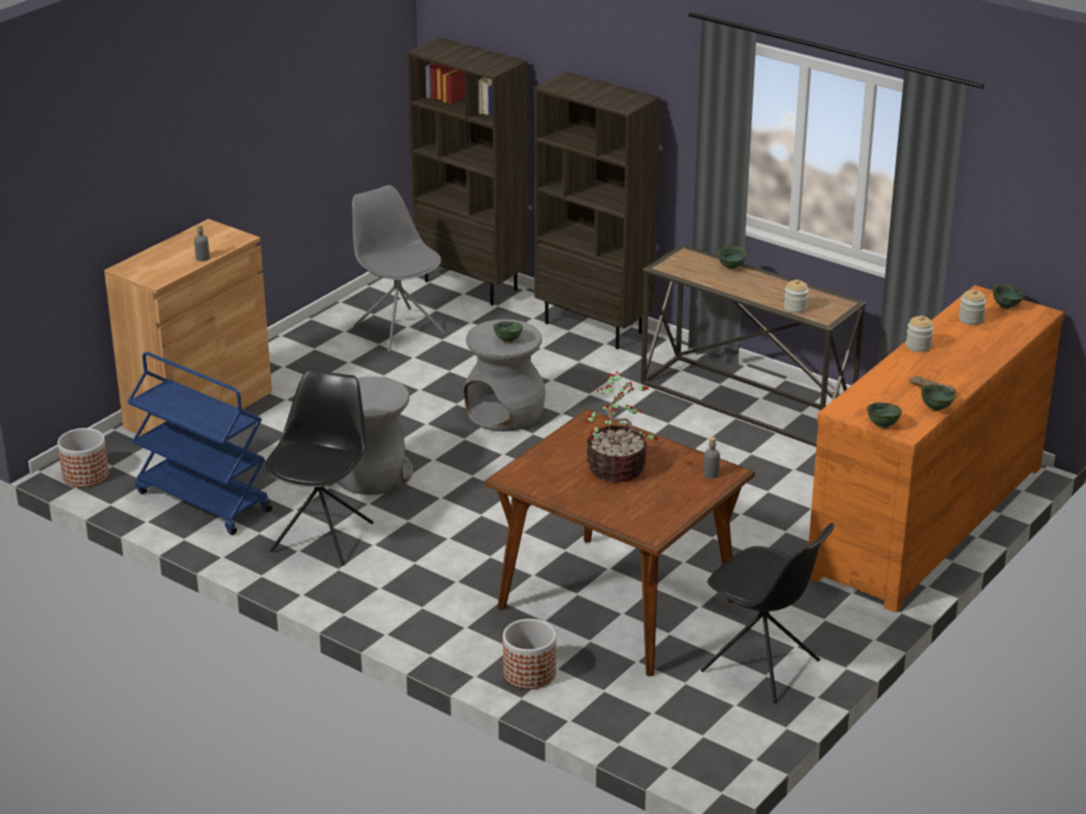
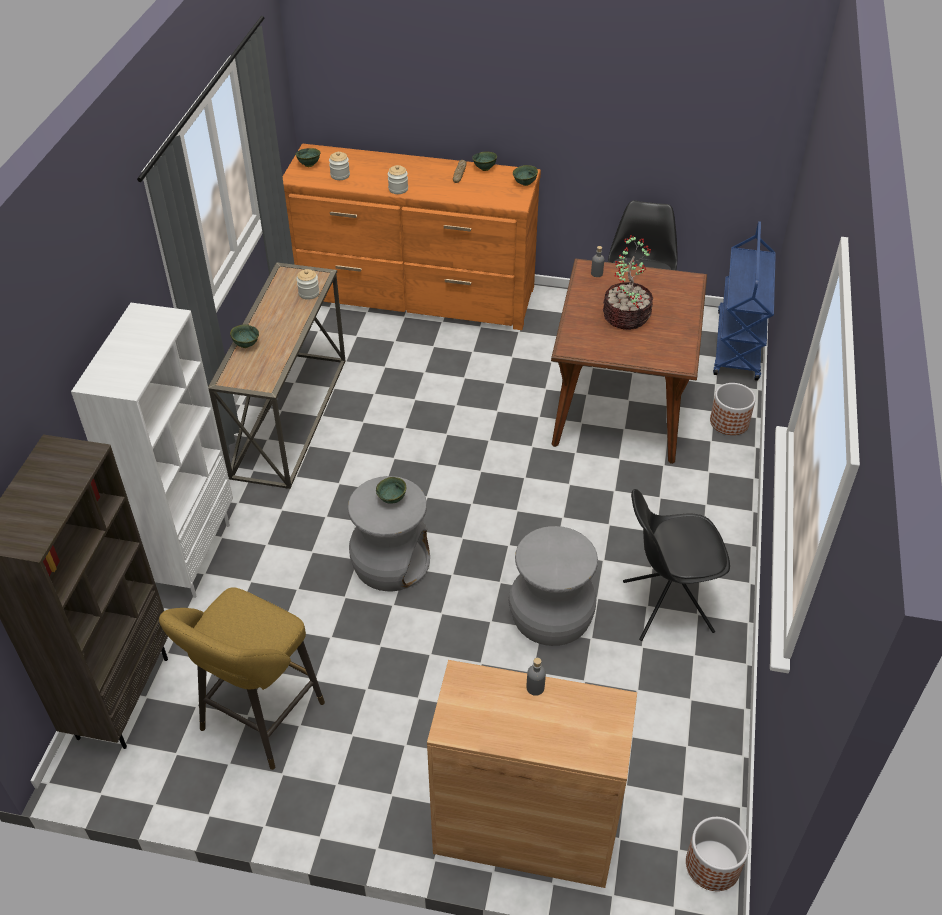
camera: 115 degrees left, 15 degrees up
blue cart [127,352,272,535] -> blue cart moved to [713,221,776,381]
grey chair [352,185,446,353] -> yellow stool [159,587,325,770]
brown bookcase [534,71,660,349] -> white bookcase [71,303,233,598]

